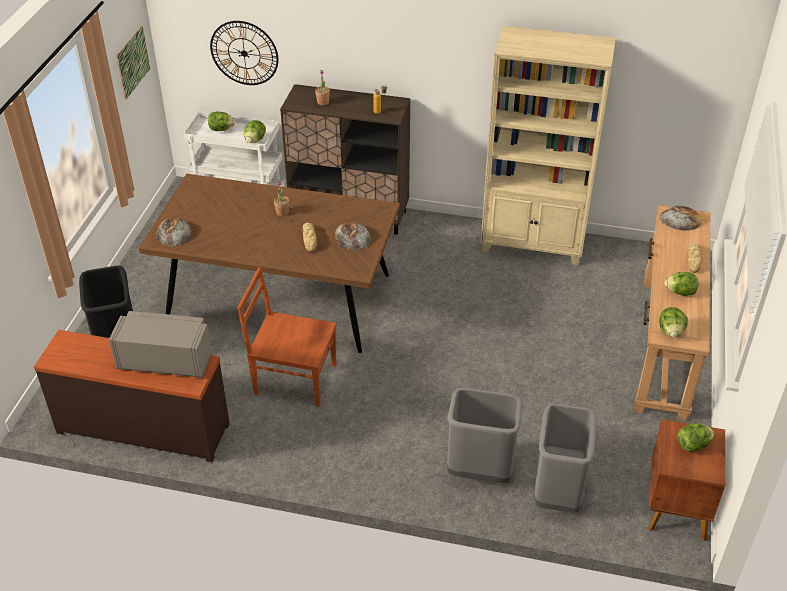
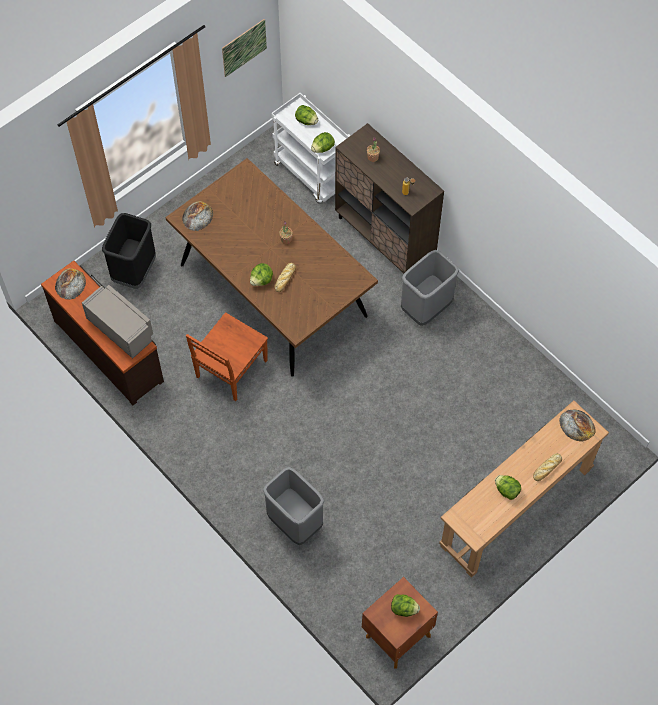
camera: 35 degrees right, 20 degrees up
wall clock [210,21,279,85] -> none
brown chair [237,268,337,407] -> brown chair turned 105 degrees counterclockwise [186,312,268,401]
bread [335,222,371,251] -> bread moved to [55,268,86,300]
beige bookcase [481,26,616,265] -> none
grey trash can [534,403,597,513] -> grey trash can moved to [401,250,459,326]
lettuce [659,307,688,337] -> lettuce moved to [250,263,273,286]

